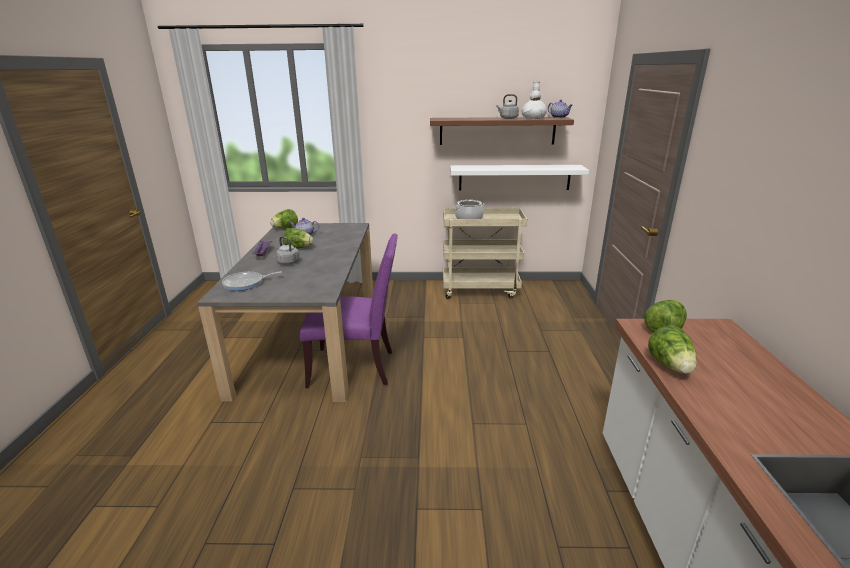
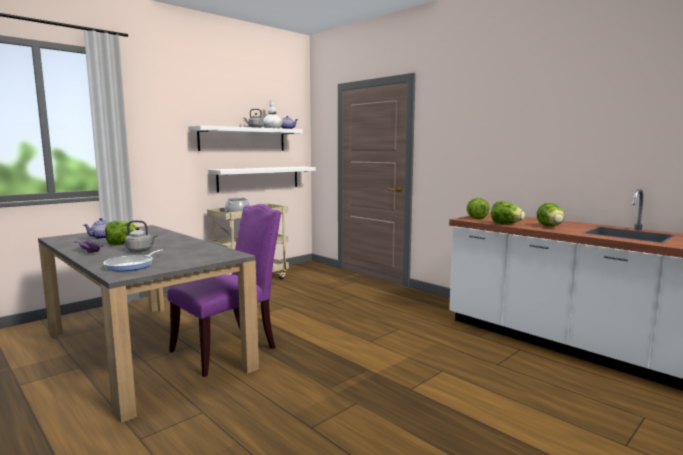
camera: 45 degrees left, 15 degrees down
lettuce [270,209,298,229] -> lettuce moved to [537,203,564,226]
brown shelf [430,117,574,145] -> white shelf [188,125,303,151]

